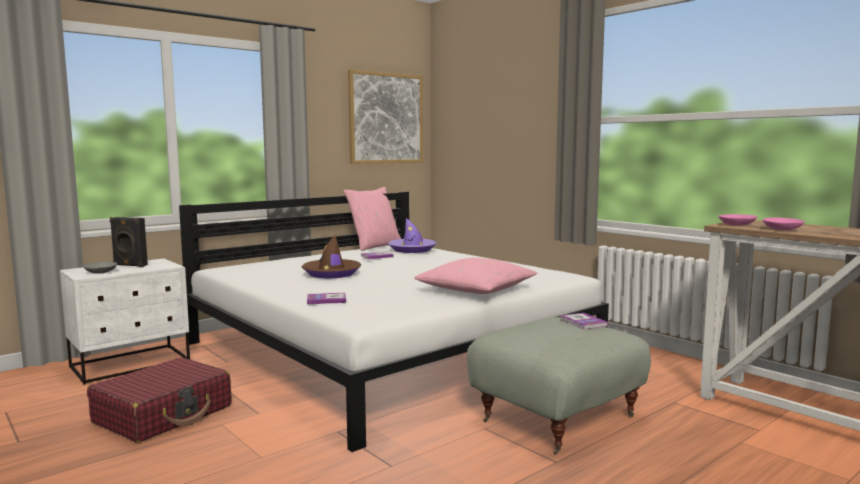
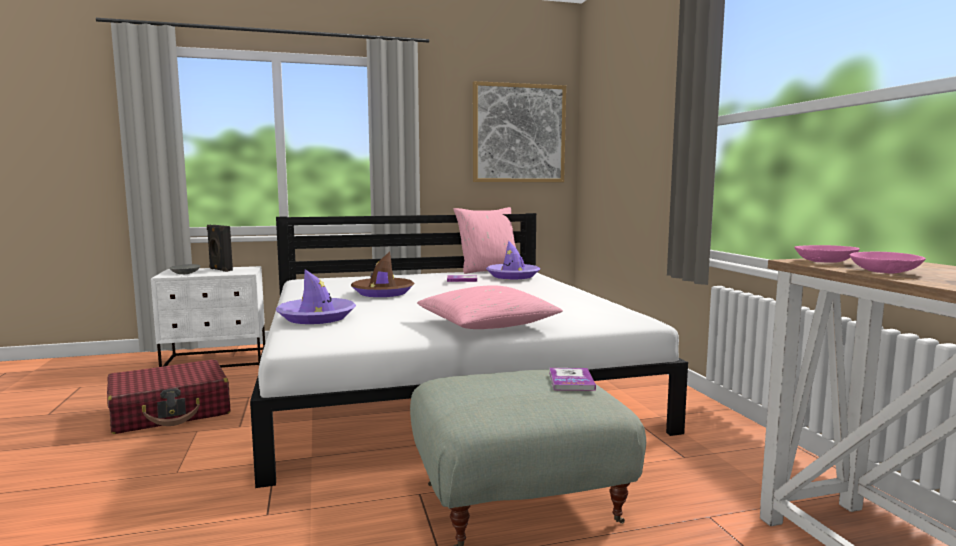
camera: 25 degrees right, 0 degrees up
book [307,292,346,304] -> purple hat [276,270,356,324]

